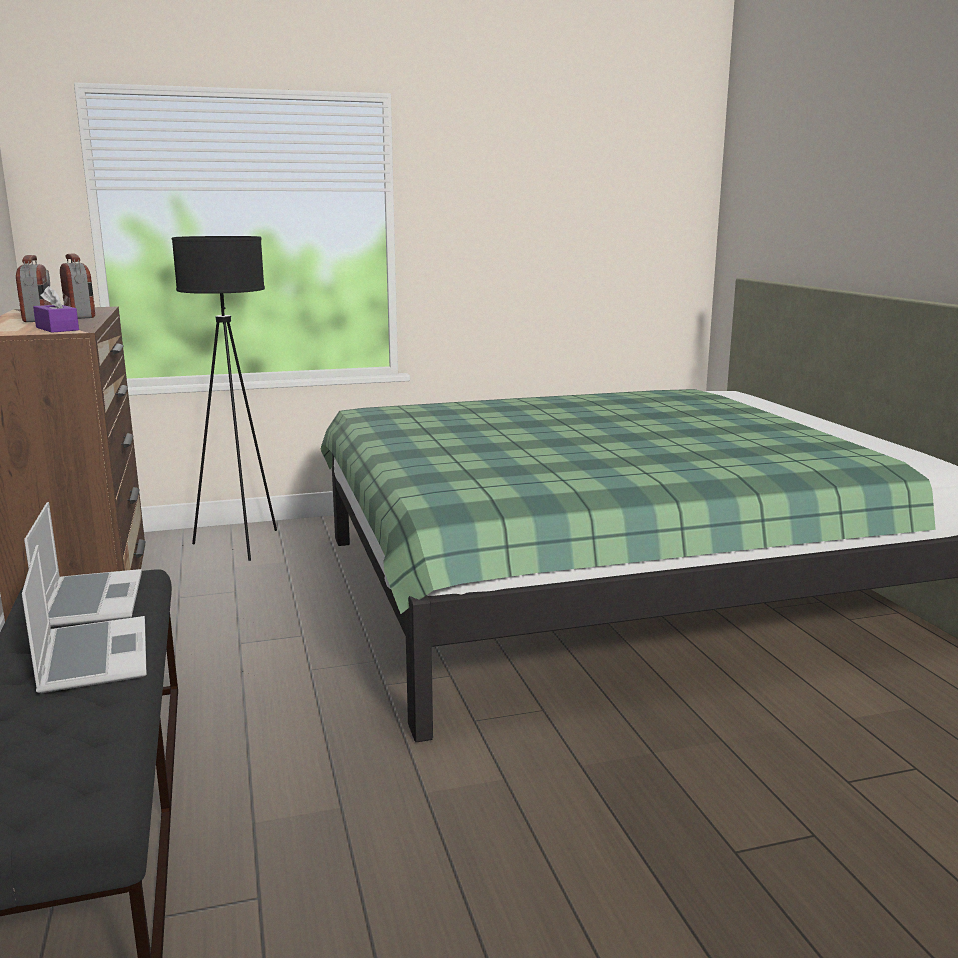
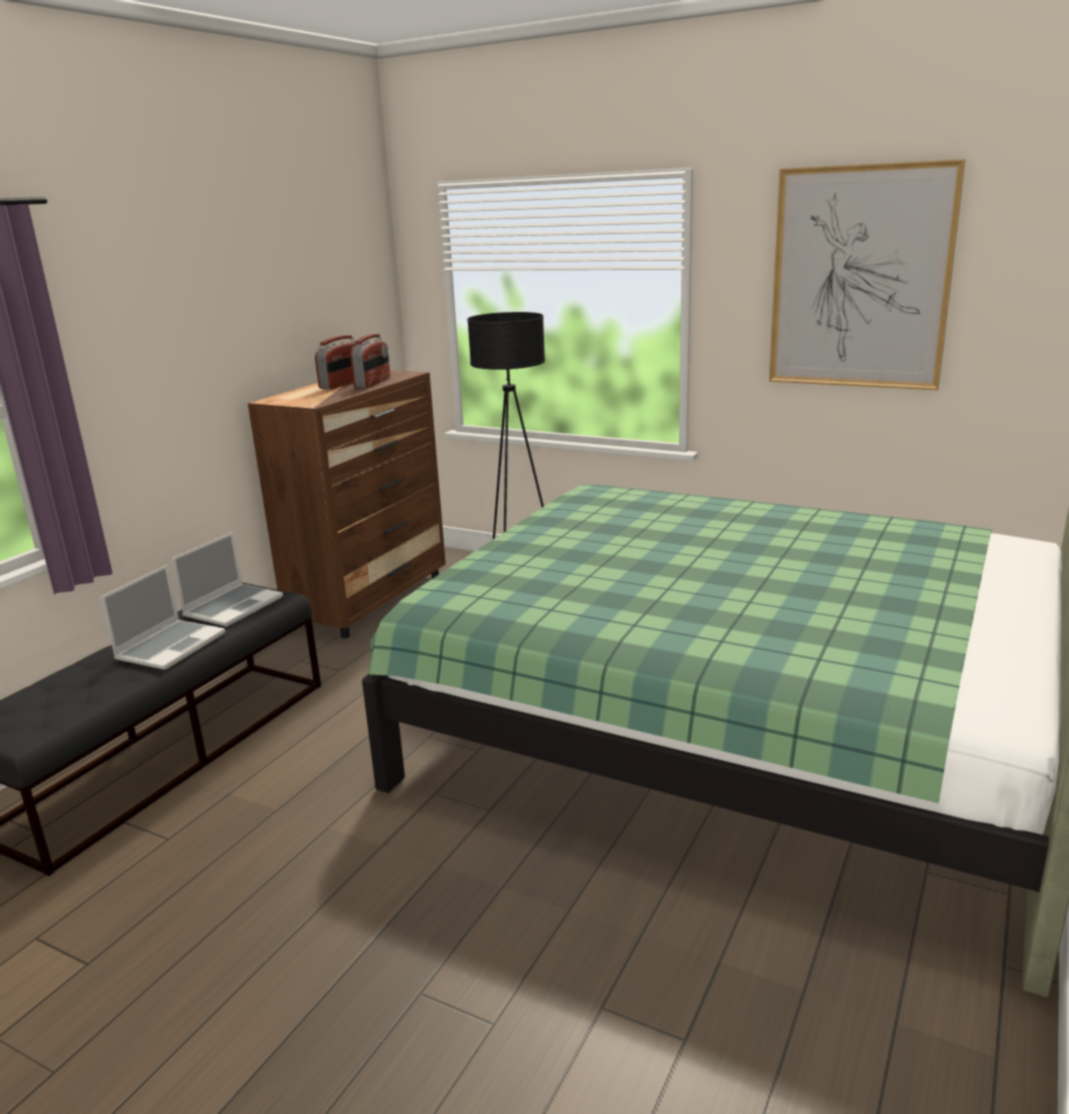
camera: 45 degrees right, 5 degrees up
purple tissue box [33,286,79,333] -> none
none -> picture [769,159,966,390]

